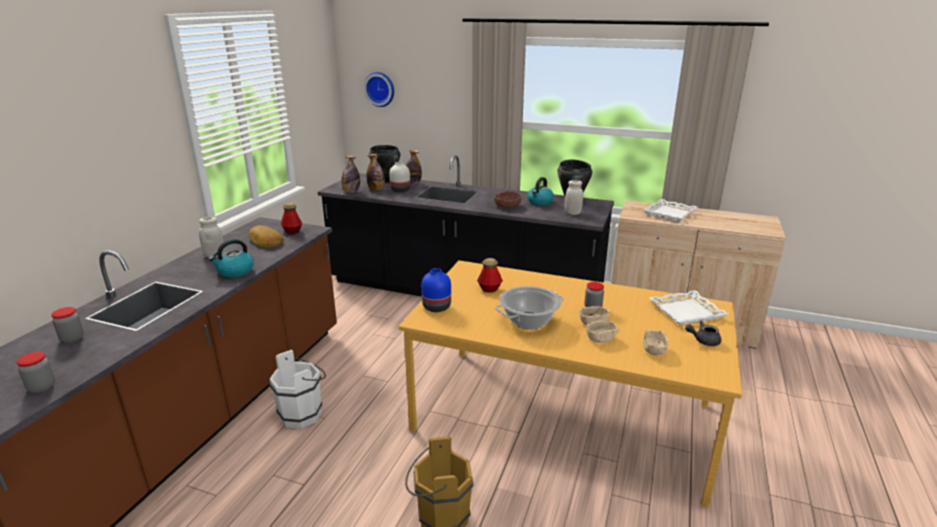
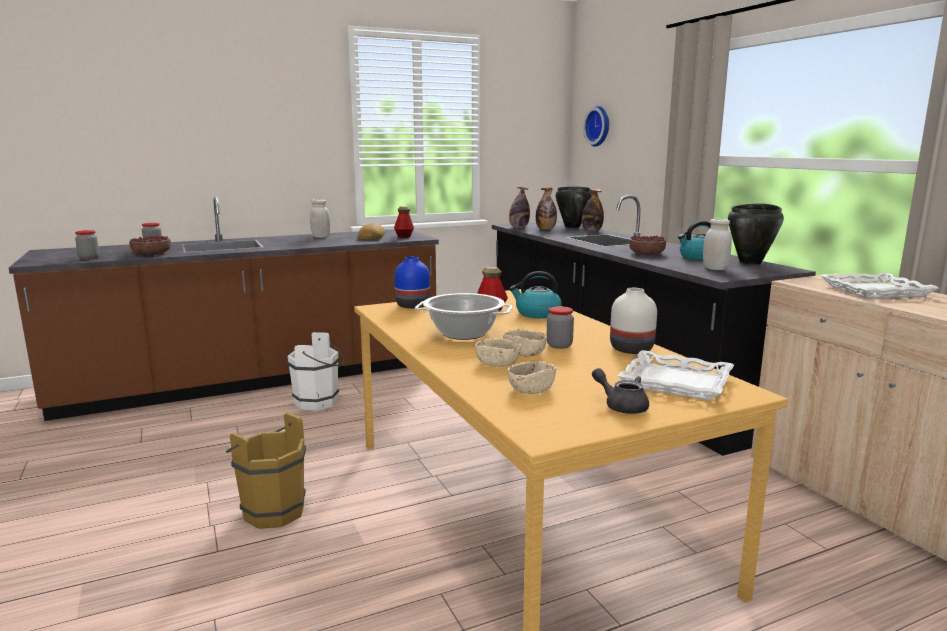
camera: 45 degrees right, 10 degrees down
kettle [209,239,254,277] -> kettle moved to [509,271,562,318]
white vase [389,162,410,192] -> white vase moved to [610,288,657,354]
none -> bowl [129,235,171,255]

